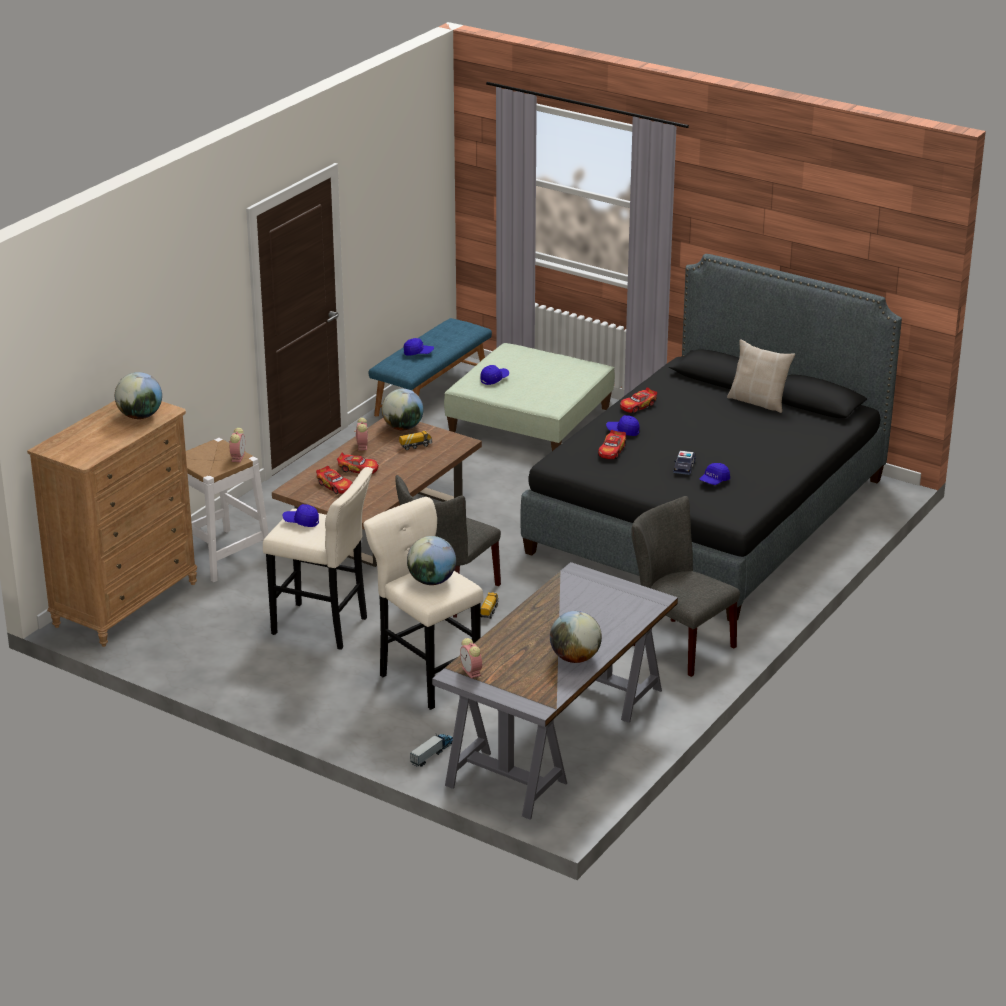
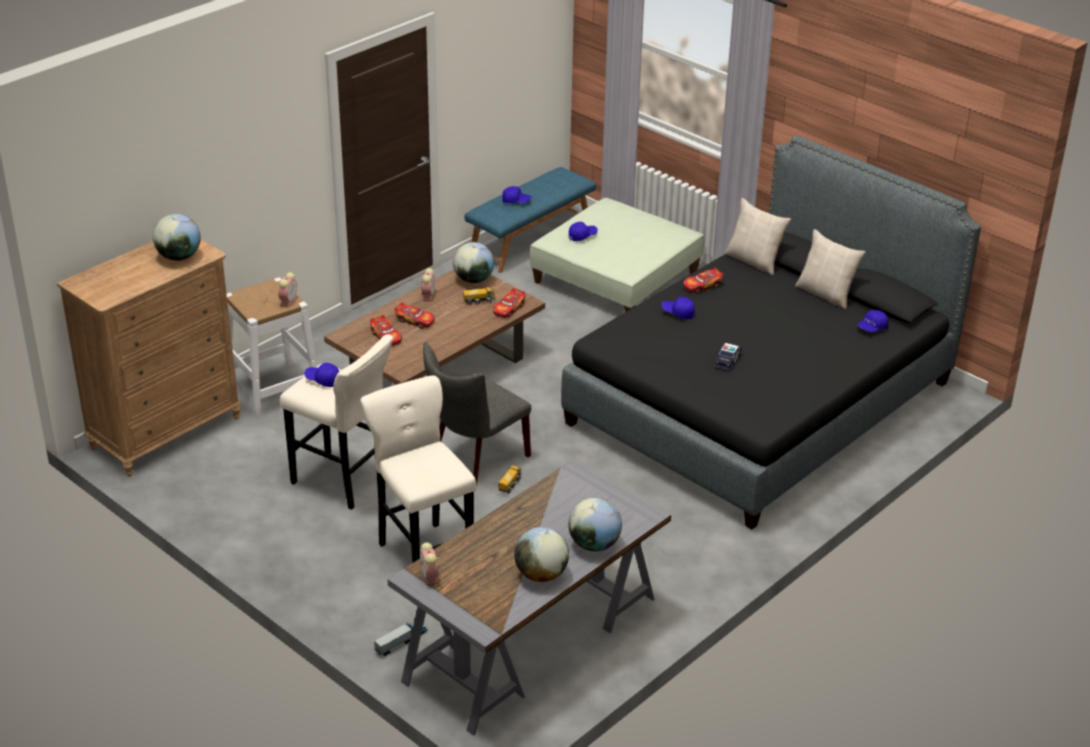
camera: 10 degrees right, 5 degrees up
globe [407,536,456,585] -> globe moved to [568,498,622,551]
toy car [598,430,626,459] -> toy car moved to [493,288,525,318]
grey chair [631,496,740,677] -> none
blue cap [700,463,730,485] -> blue cap moved to [857,310,888,333]
none -> beige pillow [724,198,791,275]

